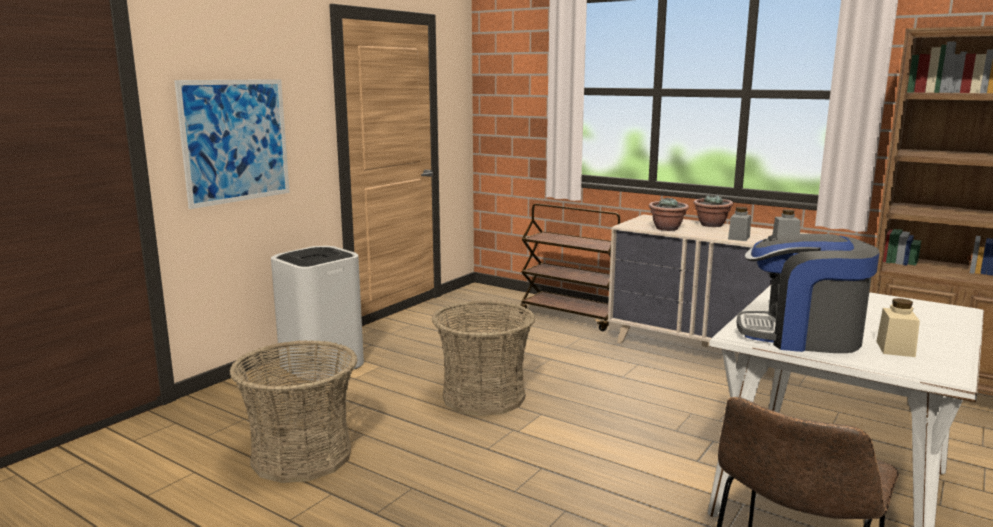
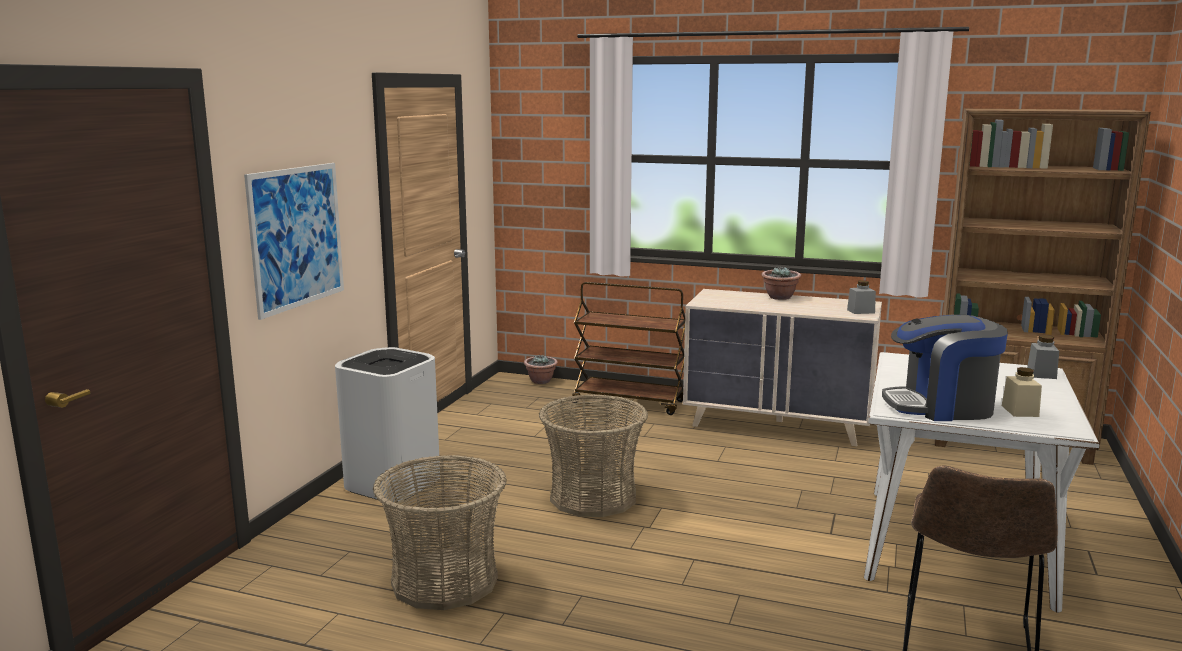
camera: 15 degrees left, 0 degrees up
potted plant [649,197,689,231] -> potted plant moved to [524,355,558,384]
grey jar [728,207,751,241] -> grey jar moved to [1027,335,1059,379]

